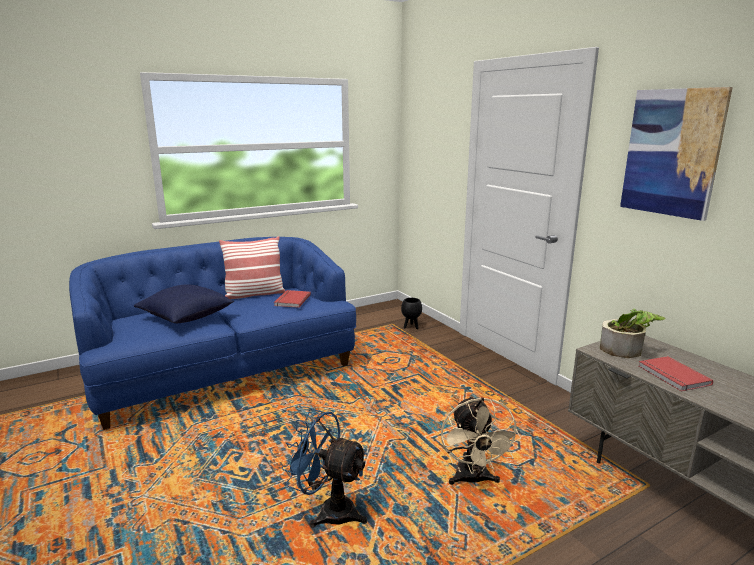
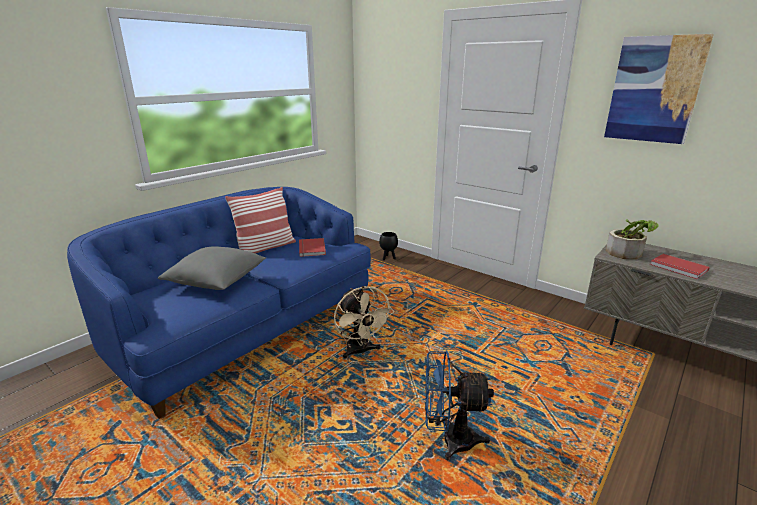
camera: 20 degrees left, 5 degrees up
blue pillow [134,285,234,323] -> grey pillow [158,246,266,290]
beige fan [441,396,521,486] -> beige fan moved to [334,286,394,358]

